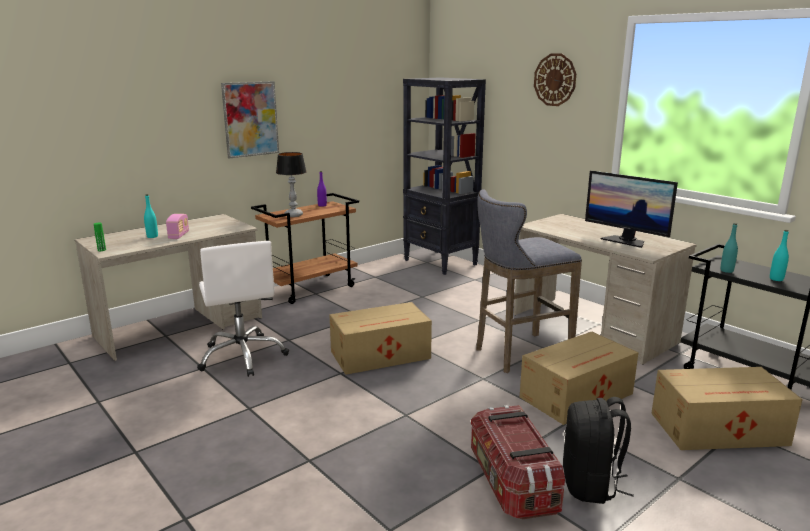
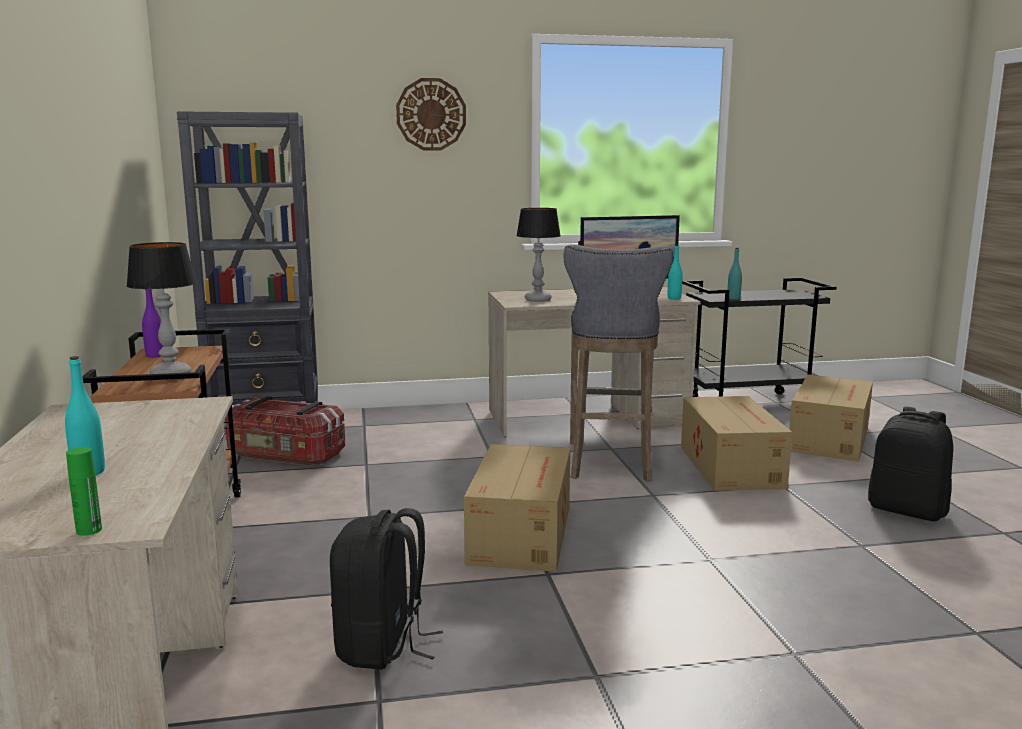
camera: 60 degrees left, 5 degrees down
radio [166,214,189,239] -> none
white office chair [197,241,289,377] -> black backpack [330,508,443,670]
picture [221,81,279,159] -> none
storage box [471,405,565,520] -> storage box moved to [225,396,345,466]
turquoise bottle [770,230,789,281] -> turquoise bottle moved to [668,245,683,300]
none -> table lamp [516,208,561,302]

